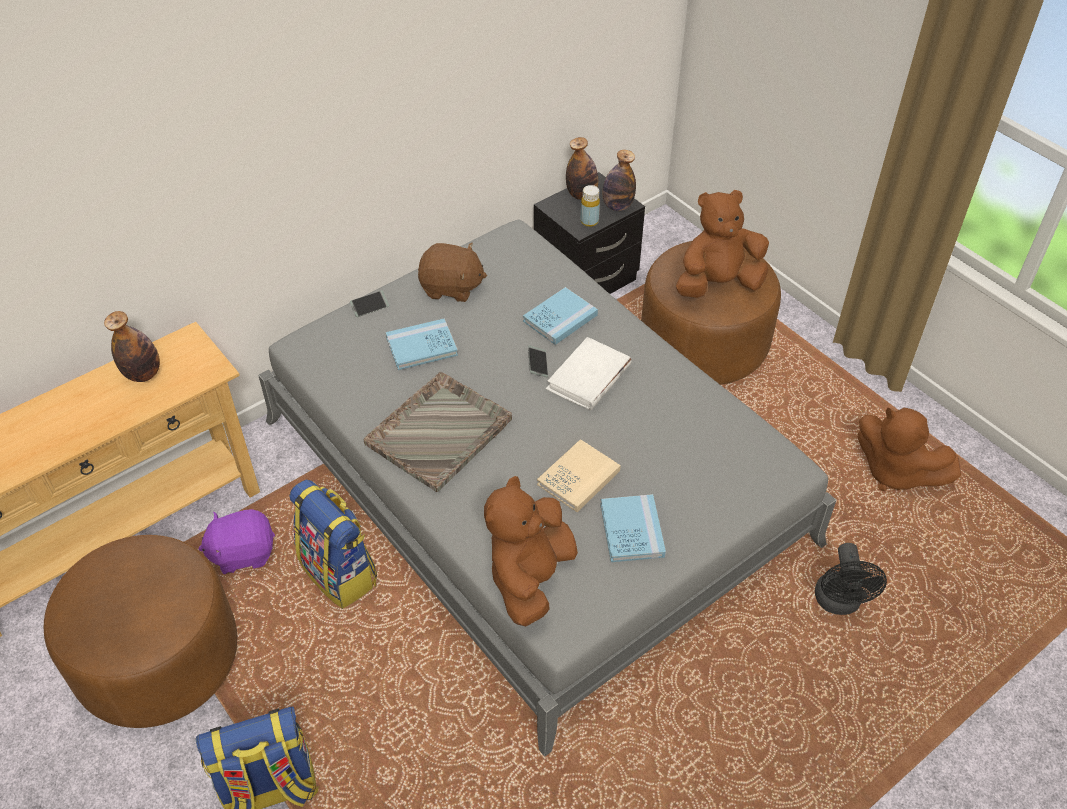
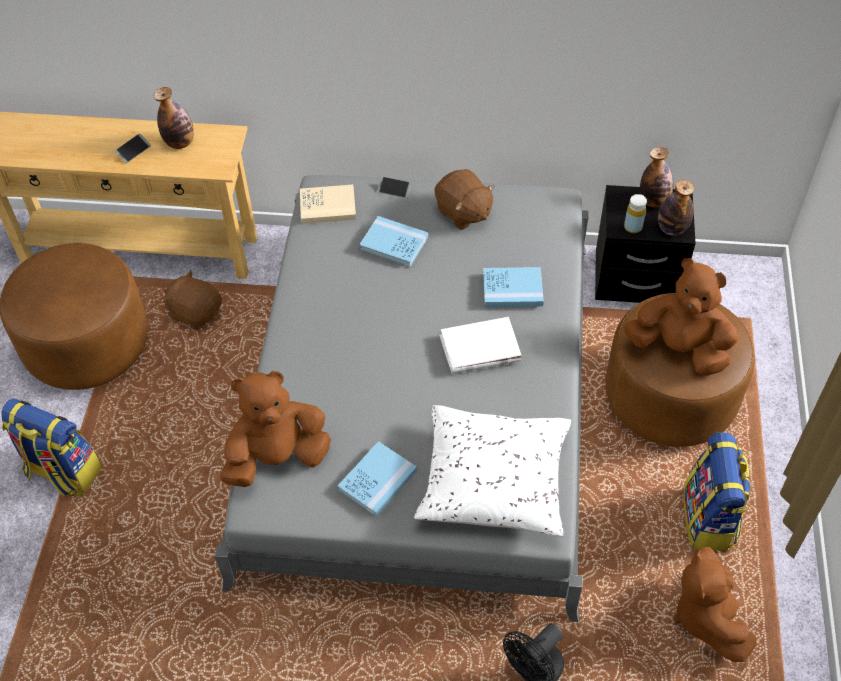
camera: 45 degrees right, 5 degrees up
purple plush toy [199,509,275,574] -> brown plush toy [163,270,222,330]
backpack [289,479,377,608] -> backpack moved to [683,432,751,550]
grey tray [364,372,512,492] -> none
phone [528,345,548,377] -> phone moved to [115,133,151,163]
beige book [537,439,621,512] -> beige book moved to [300,185,356,224]
none -> white pillow [414,405,571,536]

